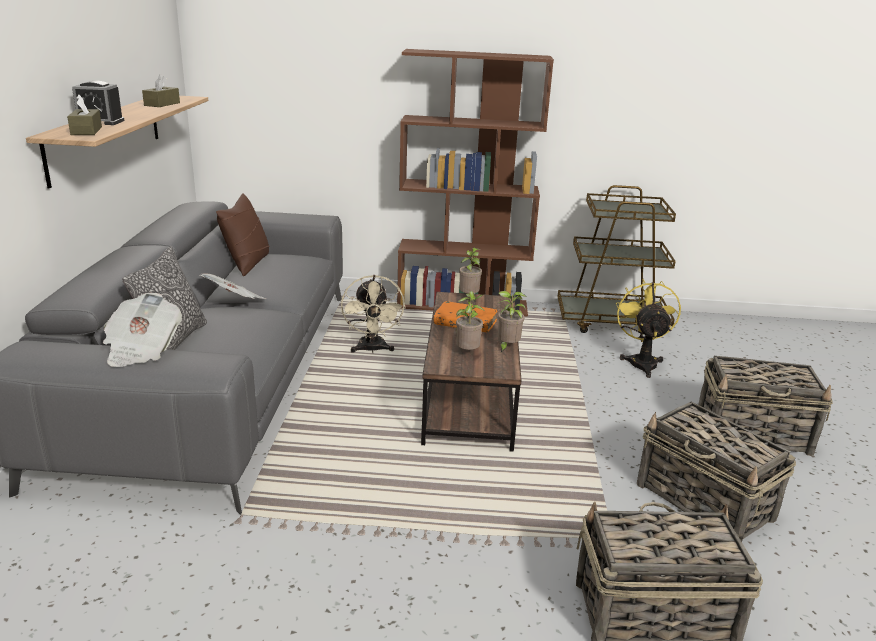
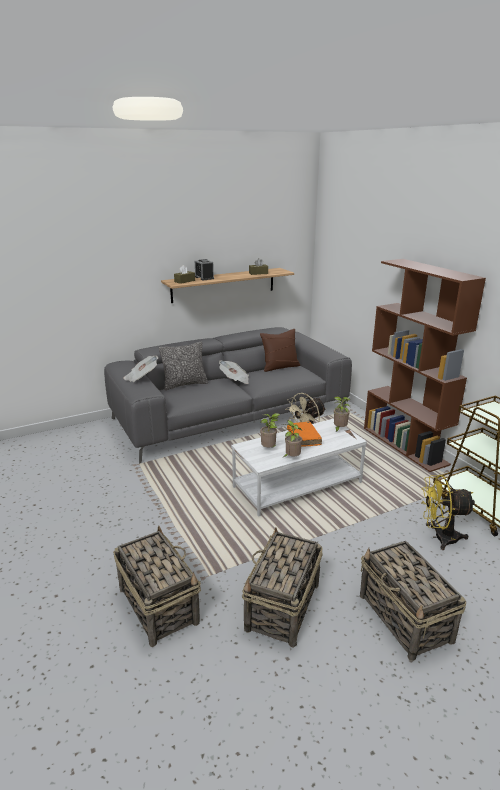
camera: 60 degrees right, 0 degrees up
brown coffee table [421,292,522,452] -> white coffee table [231,418,367,517]
yellow fan [616,279,681,378] -> yellow fan turned 150 degrees counterclockwise [422,475,475,550]

